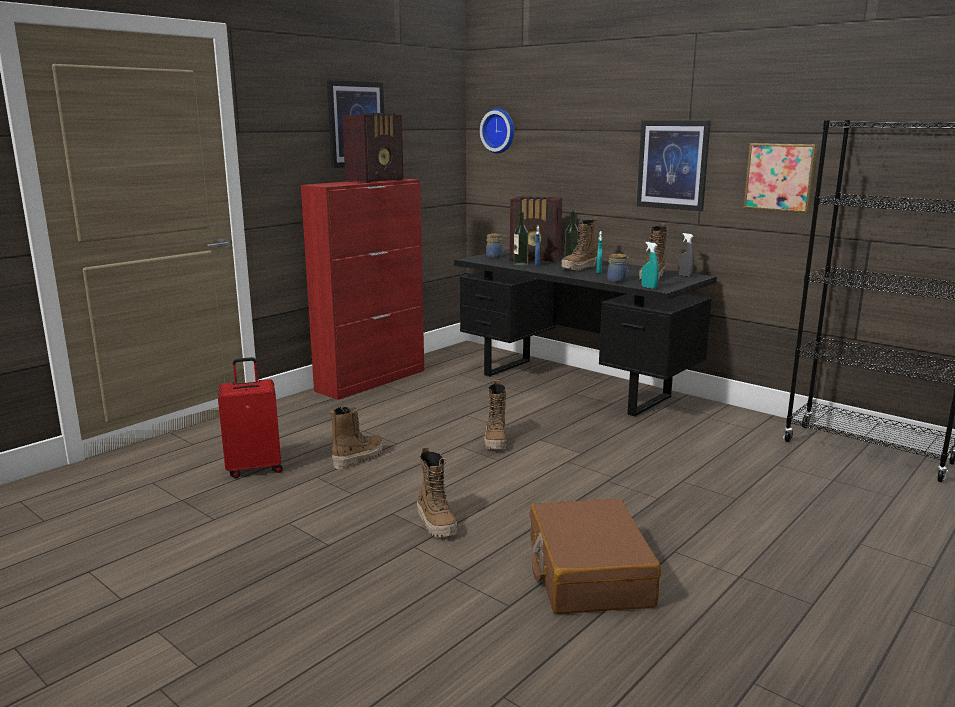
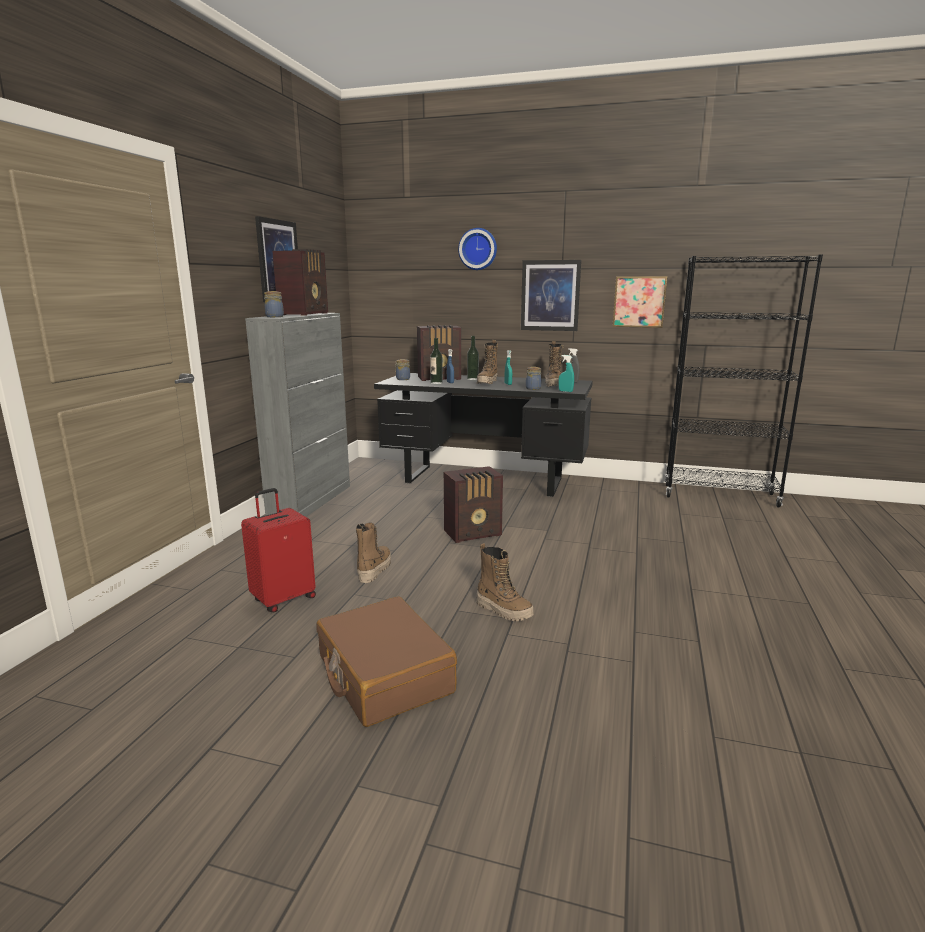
camera: 25 degrees left, 0 degrees up
red cabinet [301,179,424,400] -> grey cabinet [245,313,350,517]
wall clock [480,108,514,154] -> wall clock moved to [458,228,497,270]
boot [484,380,508,449] -> radio [444,466,503,543]
brown suitcase [530,498,661,614] -> brown suitcase moved to [317,596,457,727]
none -> jar [264,291,284,317]

